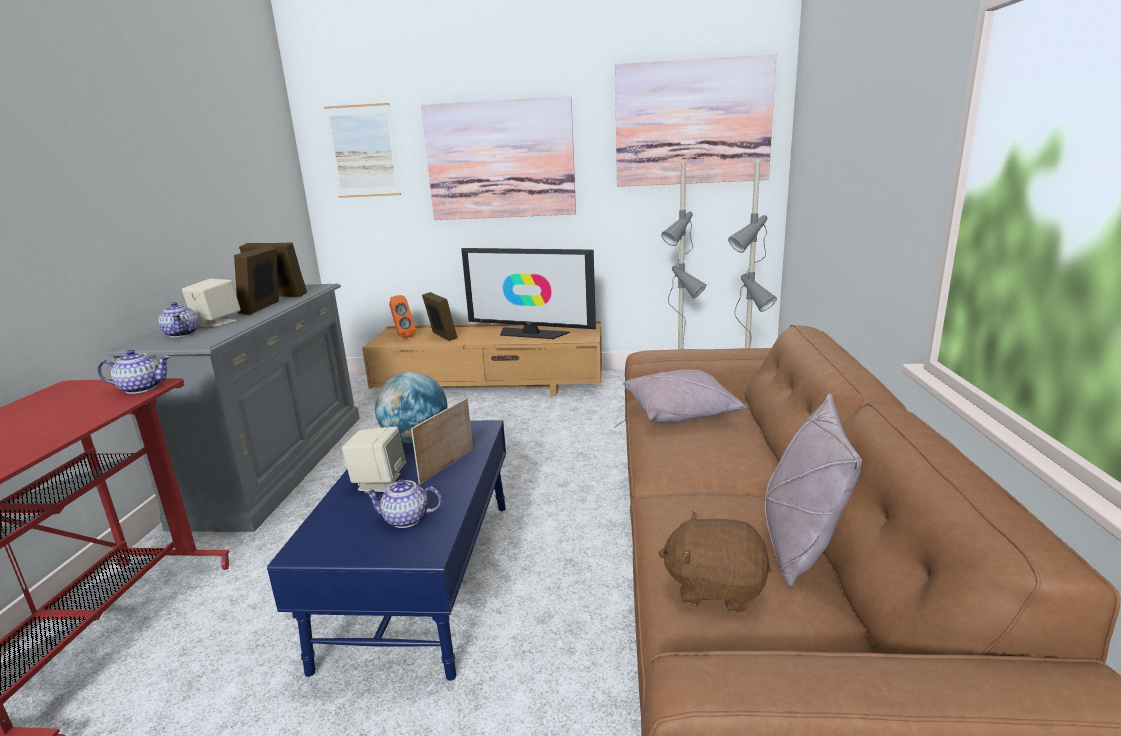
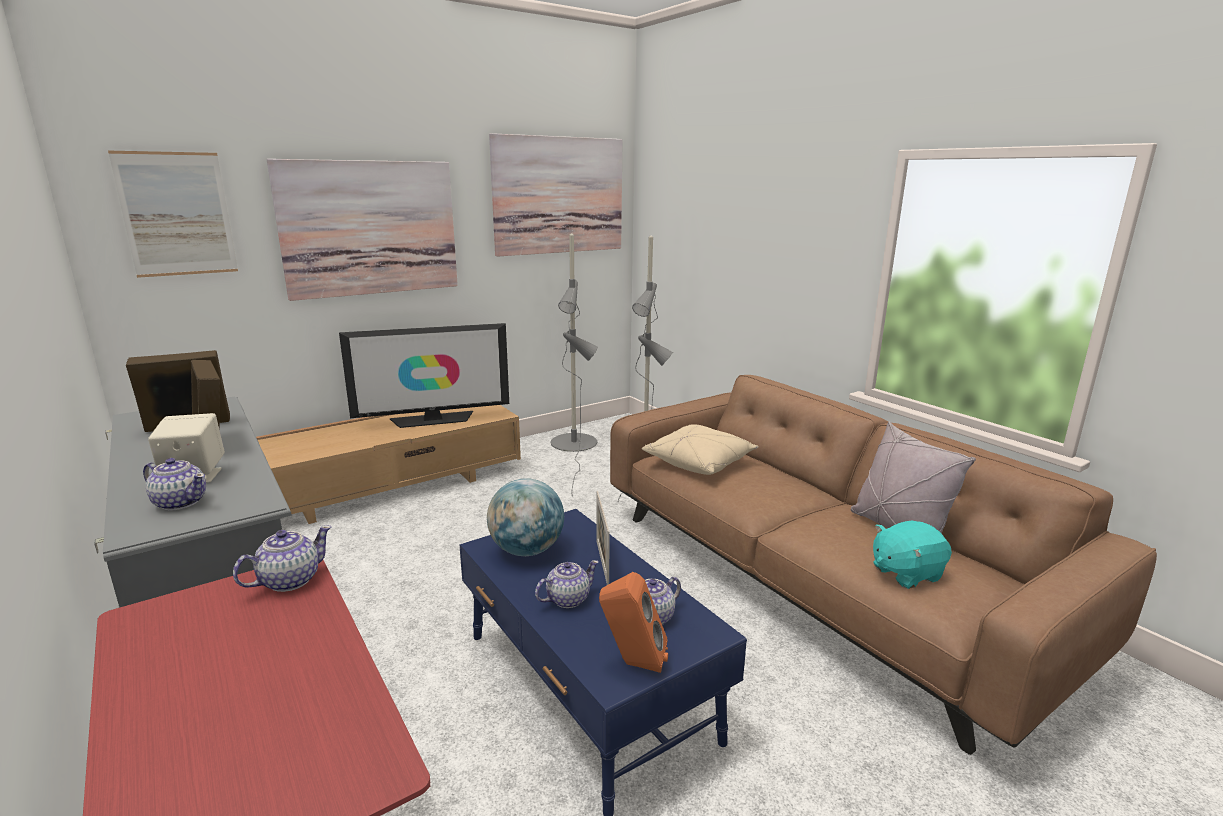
camera: 40 degrees left, 0 degrees up
beige speaker [342,426,406,492] -> teapot [535,560,599,608]
orange speaker [389,295,416,338] -> orange speaker moved to [599,572,668,673]
picture frame [422,292,457,341] -> none
purple pillow [623,369,747,423] -> beige pillow [642,424,759,475]
brown plush toy [659,511,771,613] -> turquoise plush toy [873,521,952,589]

